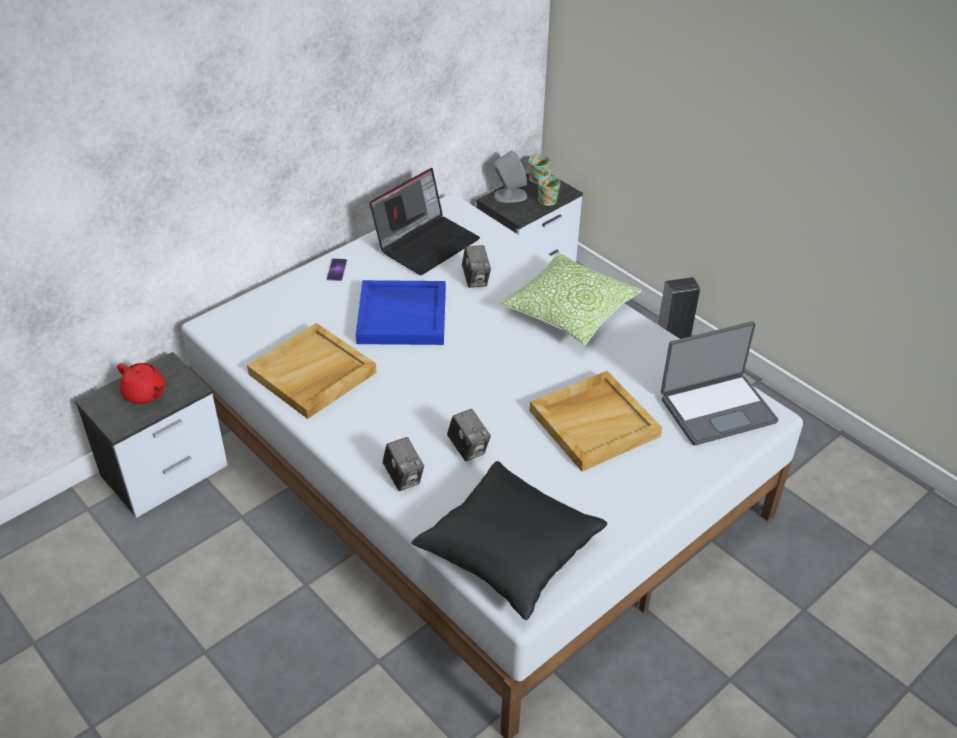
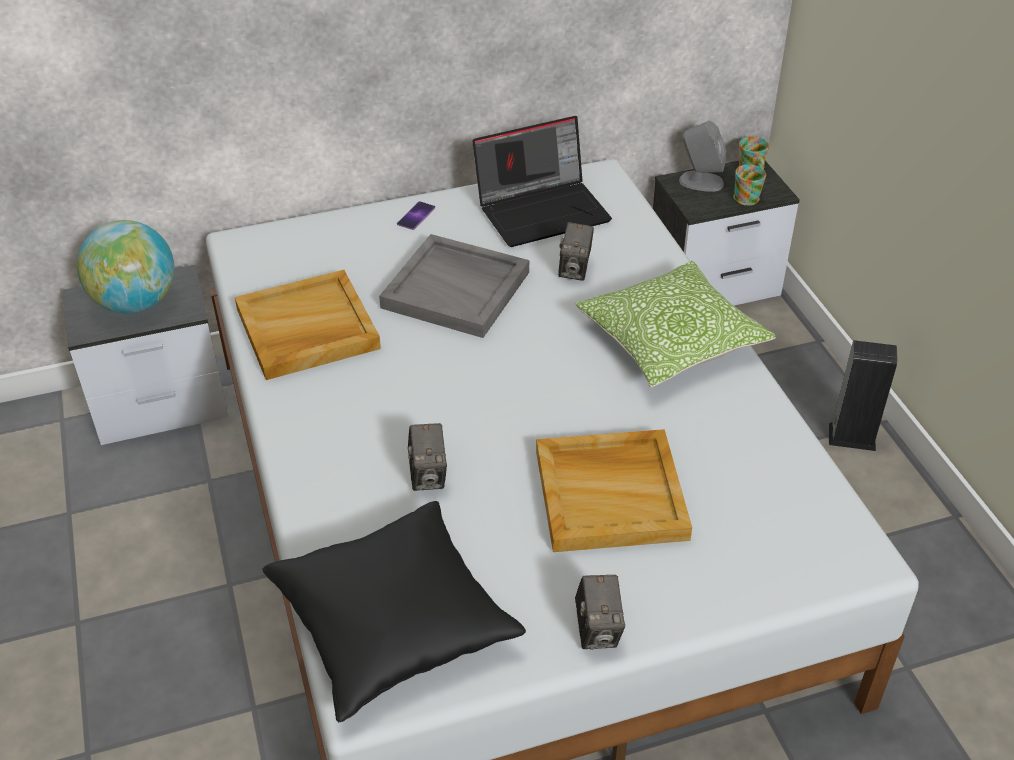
camera: 25 degrees right, 0 degrees up
red teapot [117,363,166,404] -> globe [77,220,174,313]
blue tray [356,280,446,345] -> grey tray [379,234,529,338]
camera [383,437,424,491] -> camera moved to [575,575,625,650]
laptop [661,321,778,446] -> none

